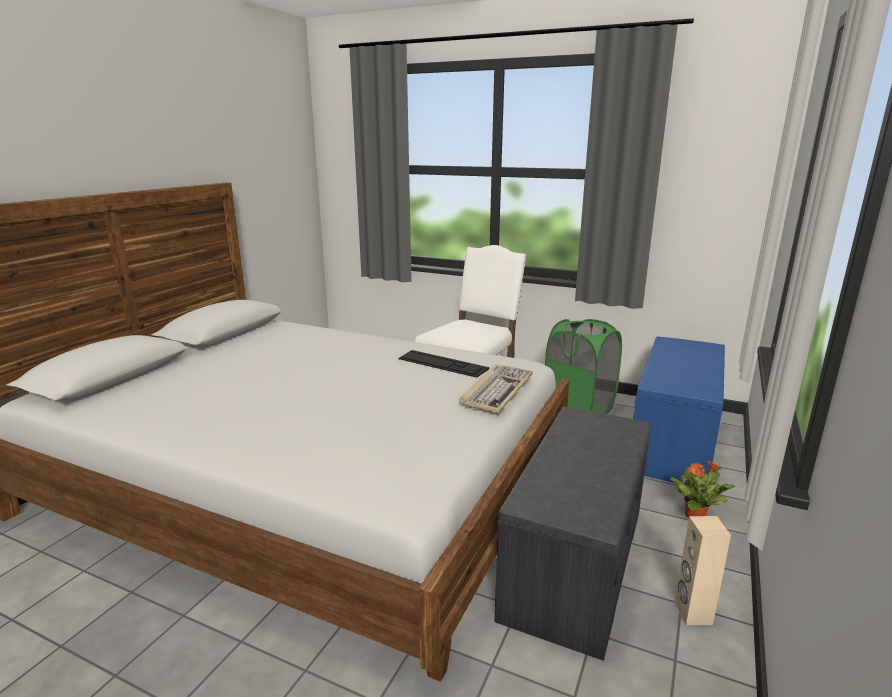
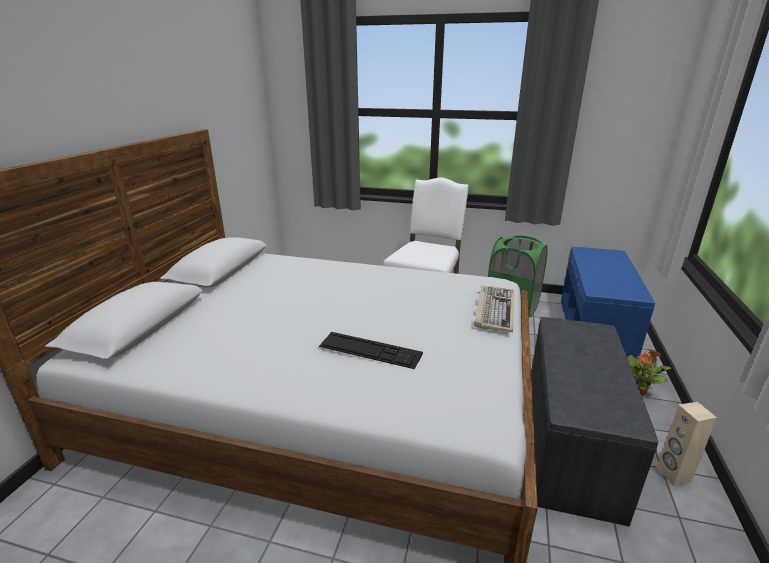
camera: 10 degrees left, 5 degrees up
keyboard [398,350,489,378] -> keyboard moved to [319,332,423,369]

